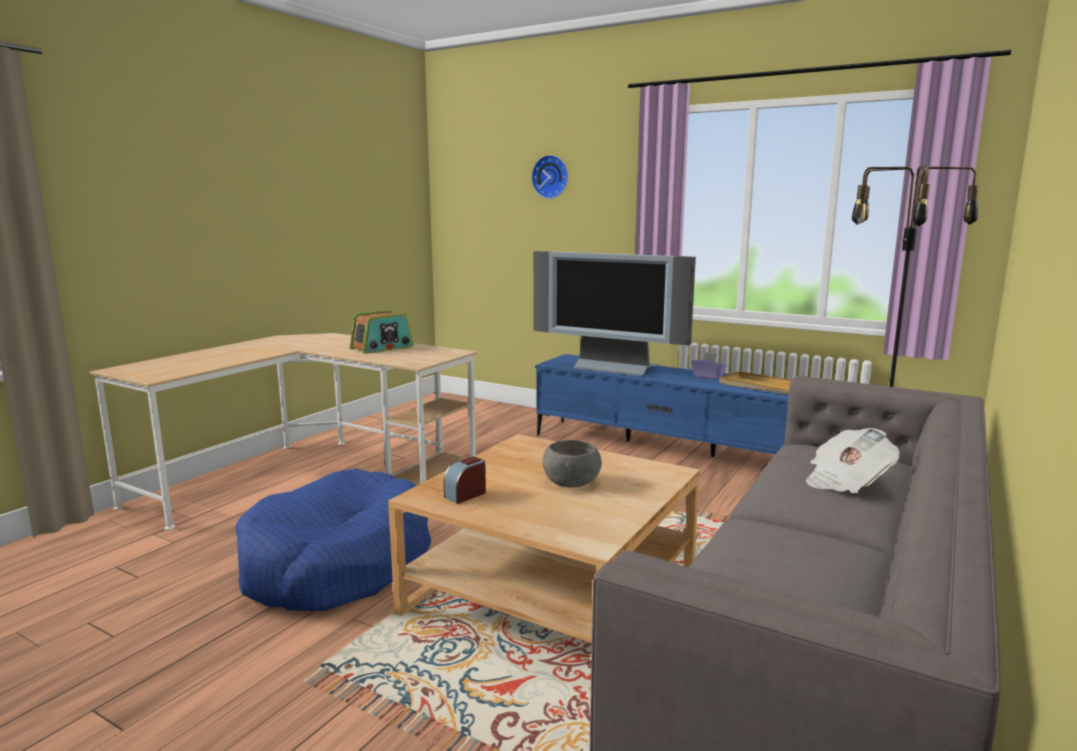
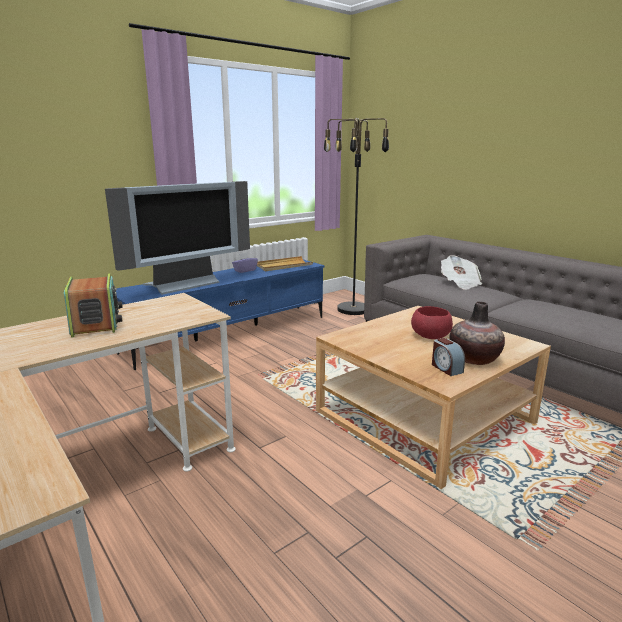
camera: 70 degrees left, 5 degrees up
blue dog bed [235,468,431,611] -> none
wall clock [531,155,568,199] -> none
grey bowl [542,440,602,487] -> red bowl [411,306,453,339]
none -> vase [450,301,505,365]

